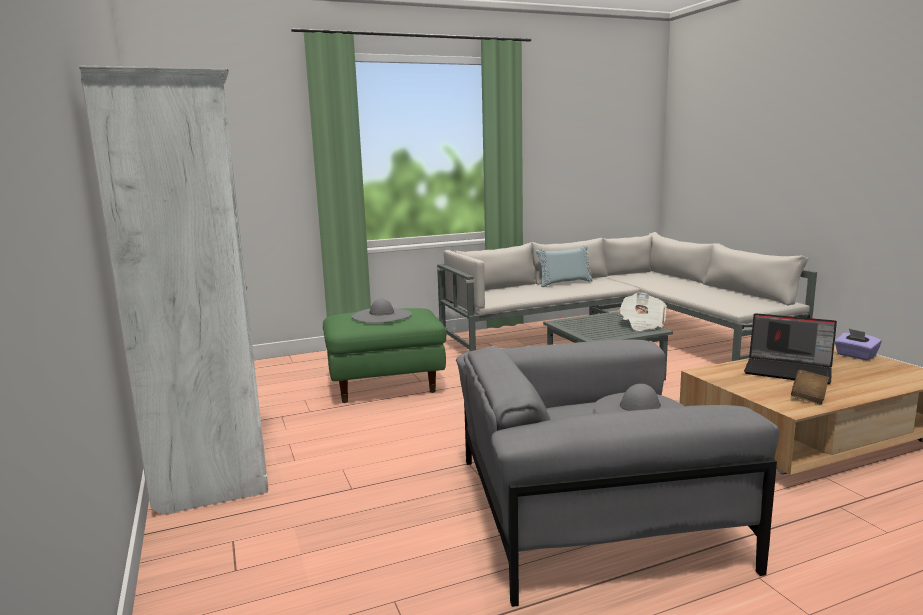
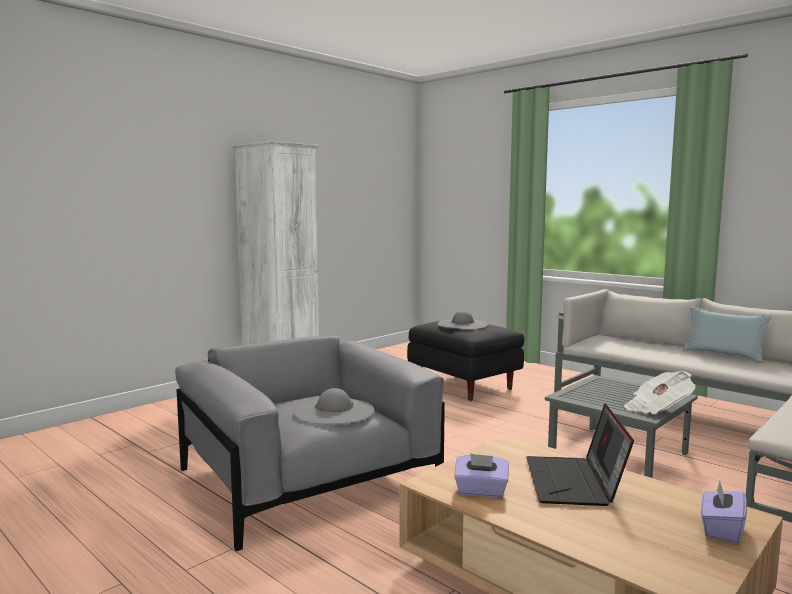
camera: 65 degrees right, 5 degrees down
green ottoman [323,308,446,403] -> black ottoman [407,321,524,401]
brown book [791,370,829,405] -> purple tissue box [454,453,509,498]

